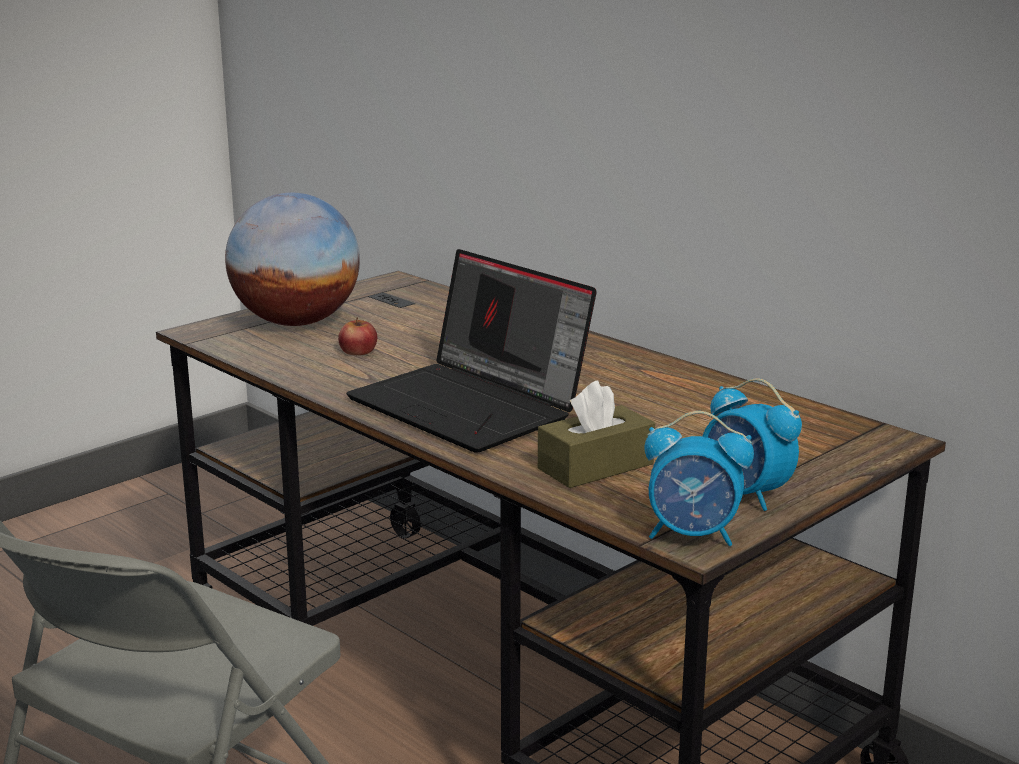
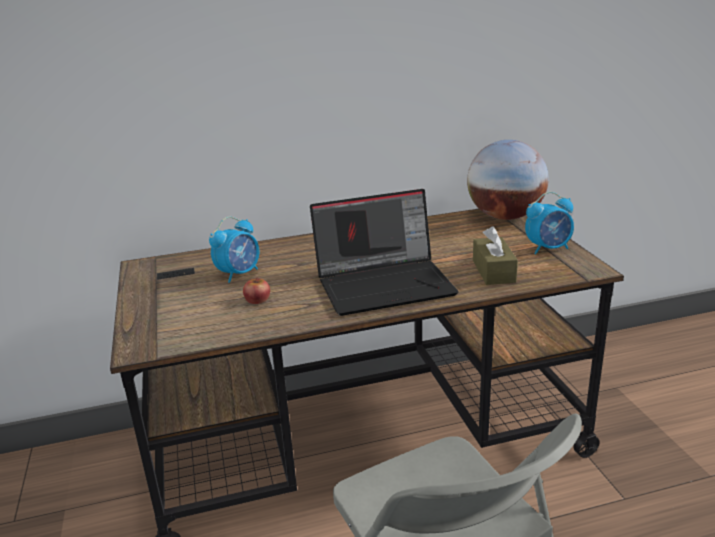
camera: 60 degrees left, 5 degrees up
globe [225,192,360,326] -> globe moved to [467,140,549,220]
alarm clock [644,411,754,546] -> alarm clock moved to [209,217,259,283]

